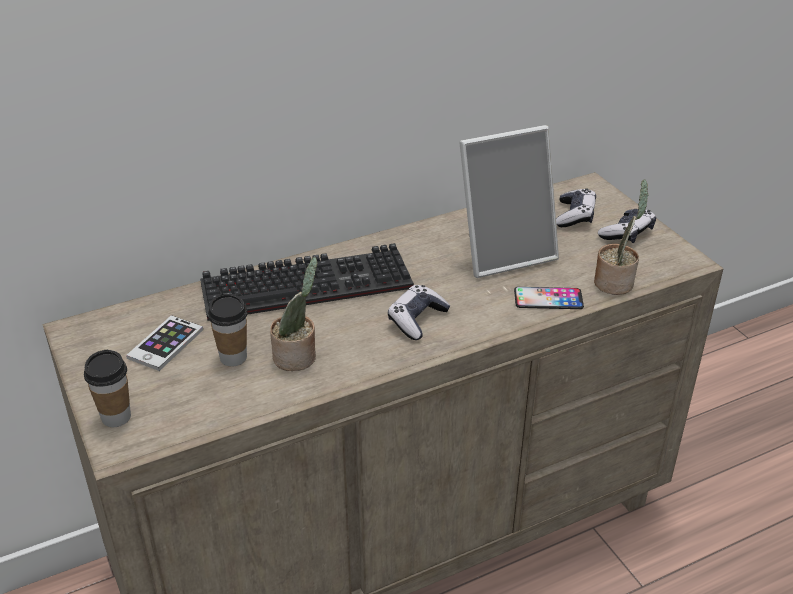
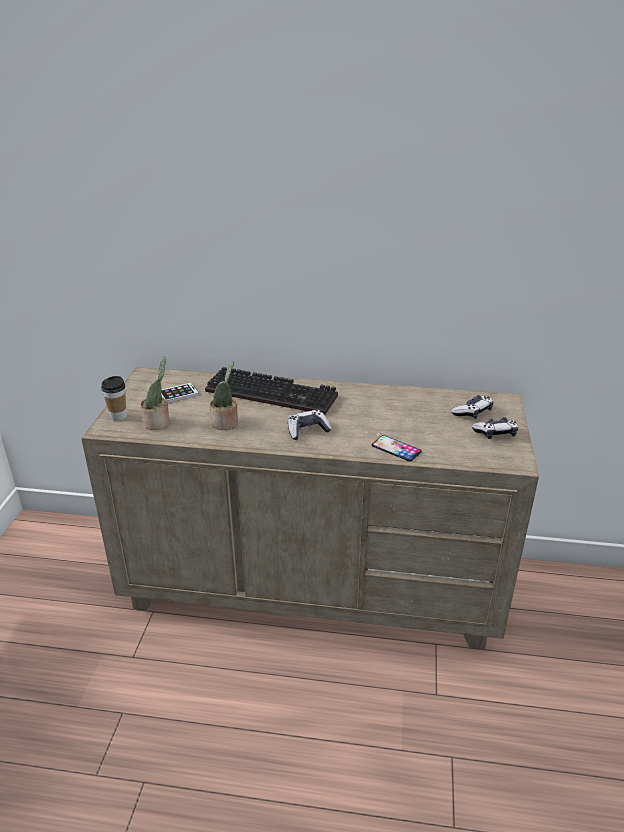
camera: 35 degrees right, 5 degrees down
cup [208,294,247,367] -> none
picture frame [459,125,559,278] -> none
potted plant [594,179,649,295] -> potted plant moved to [140,356,170,430]

